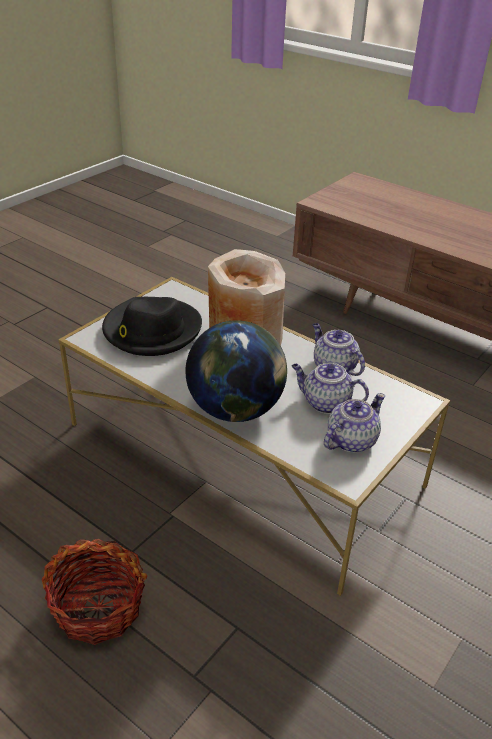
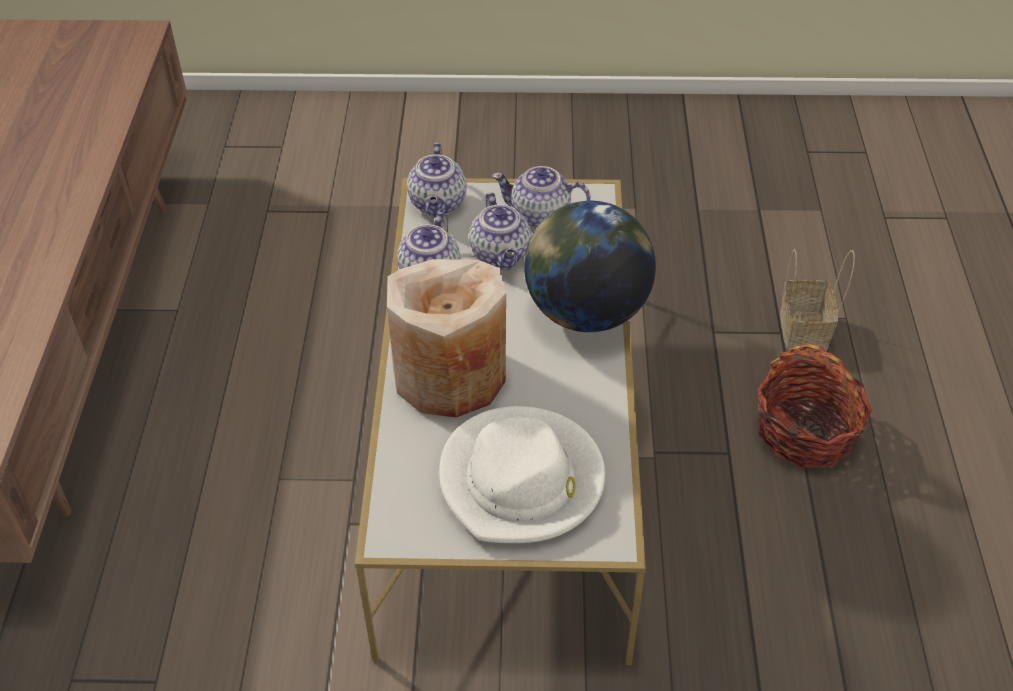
camera: 125 degrees left, 10 degrees up
black hat [102,297,202,356] -> white hat [439,406,605,543]
none -> teapot [407,143,467,218]
none -> basket [780,249,855,351]

